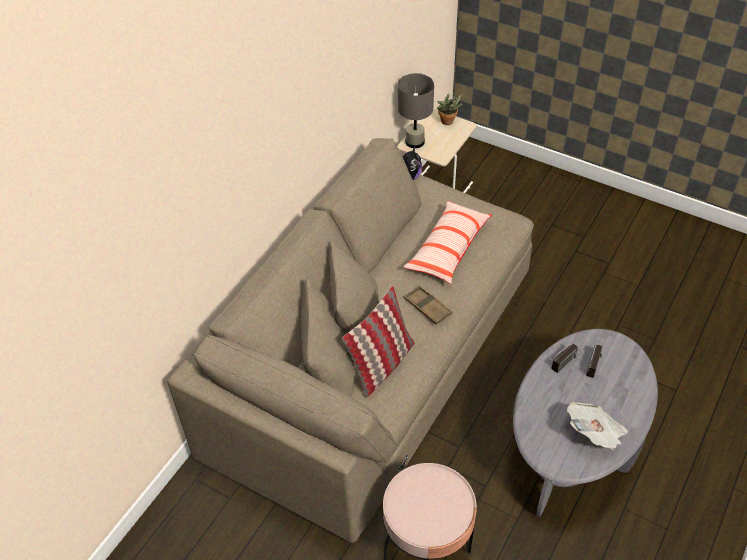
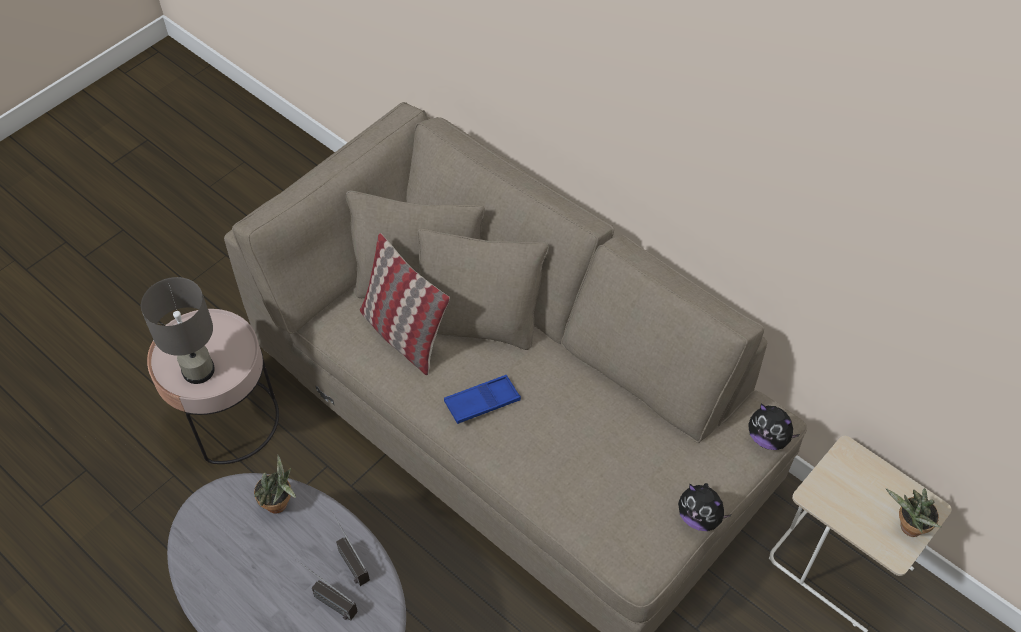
camera: 100 degrees right, 5 degrees up
grey table lamp [398,73,434,148] -> grey table lamp moved to [141,277,215,384]
pillow [403,201,492,284] -> none
brown tray [404,286,452,325] -> blue tray [444,375,521,424]
newspaper [567,402,628,450] -> none
none -> potted plant [254,455,296,514]
none -> plush toy [678,483,732,531]

